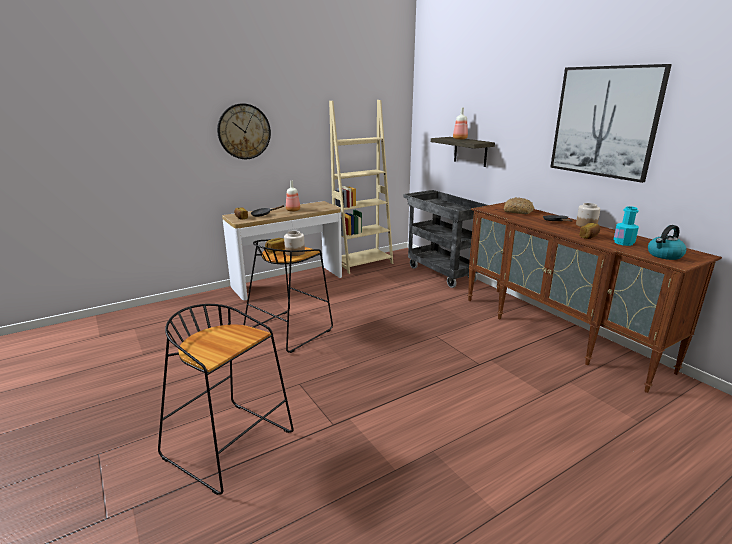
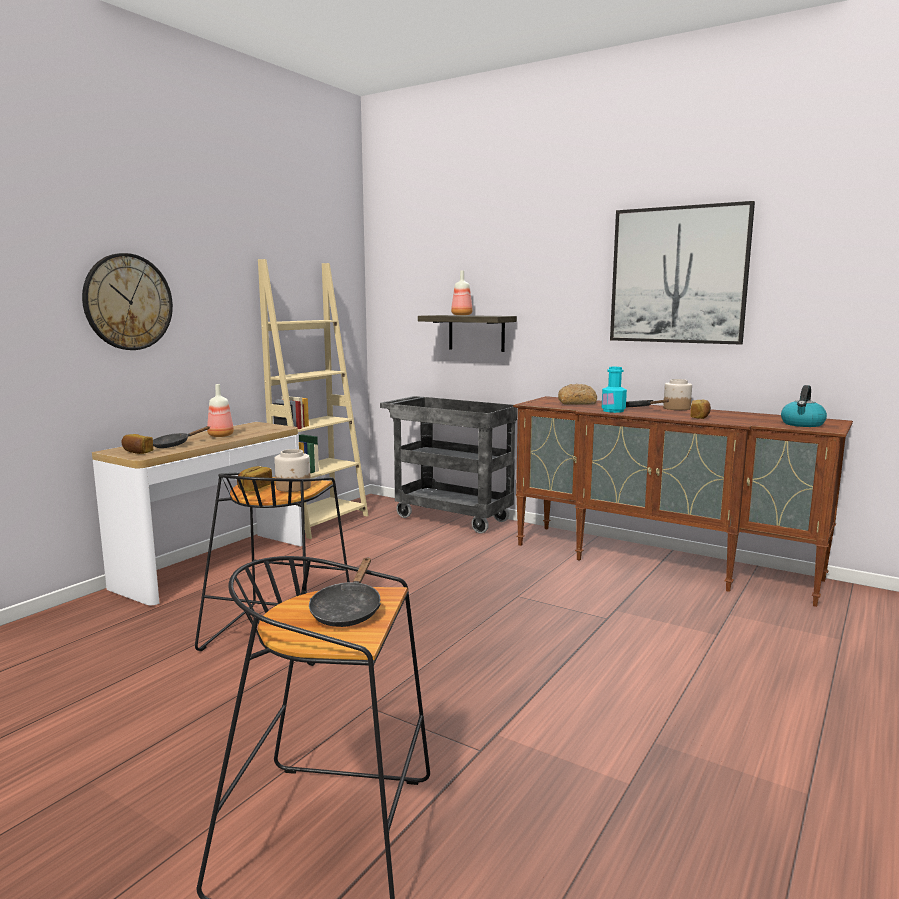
camera: 25 degrees left, 10 degrees down
turquoise bottle [613,206,639,246] -> turquoise bottle moved to [602,367,627,413]
none -> black frying pan [309,557,381,627]

